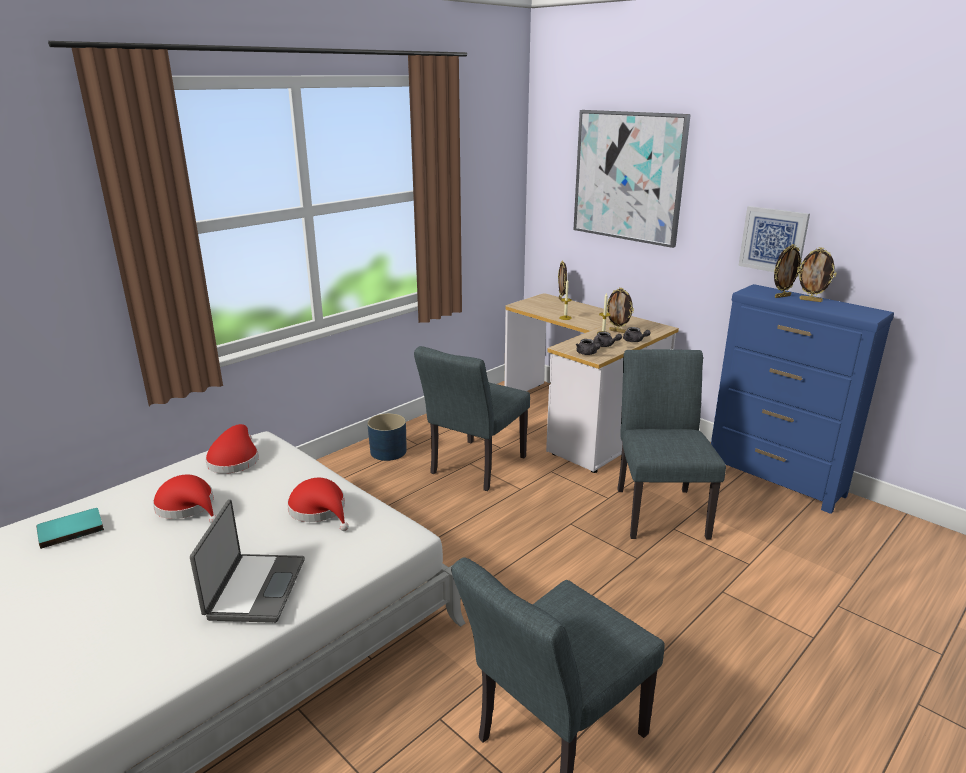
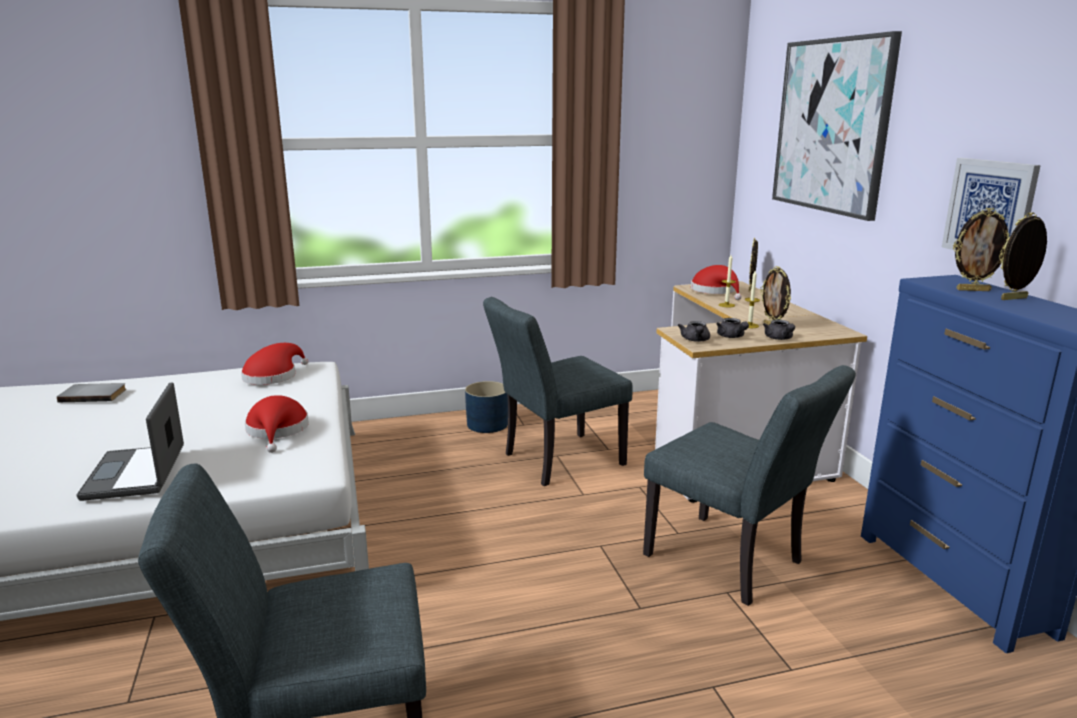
camera: 30 degrees right, 5 degrees down
turquoise book [36,508,104,549] -> grey book [57,383,126,402]
red hat [153,475,216,524] -> red hat moved to [691,265,742,300]
laptop [190,500,305,623] -> laptop turned 135 degrees clockwise [76,383,184,501]
grey chair [617,349,726,539] -> grey chair turned 105 degrees clockwise [643,365,856,606]
picture frame [797,247,836,302] -> picture frame turned 105 degrees clockwise [999,212,1047,300]

